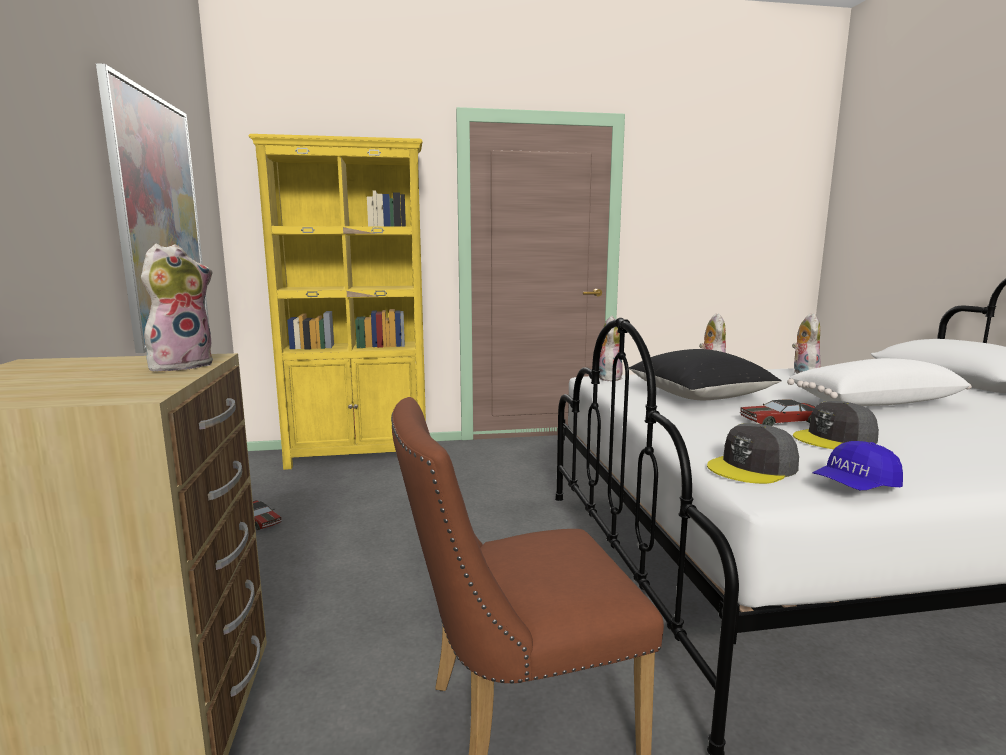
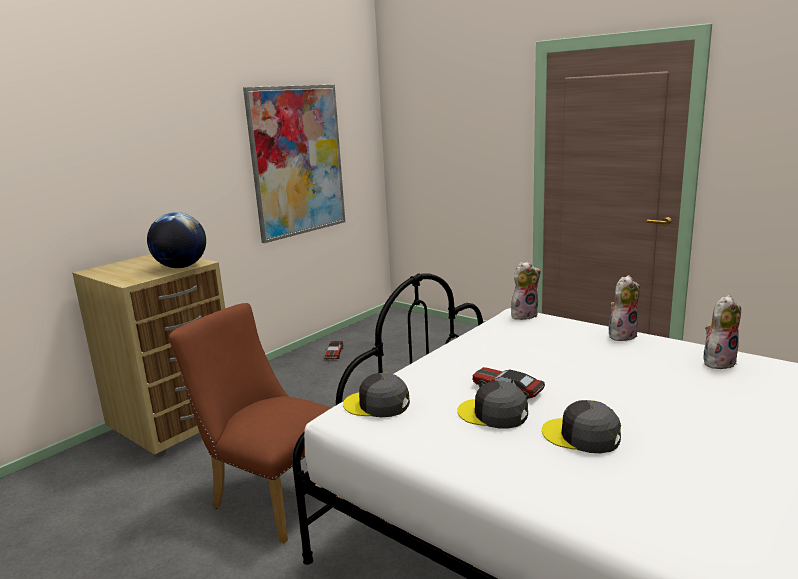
camera: 50 degrees right, 5 degrees up
plush toy [141,244,213,372] -> globe [147,212,206,268]
yellow bookcase [249,134,426,470] -> none
black pillow [629,349,782,400] -> none
white pillow [787,358,972,406] -> none
blue cap [812,441,903,490] -> none
none -> grey cap [542,400,621,453]

